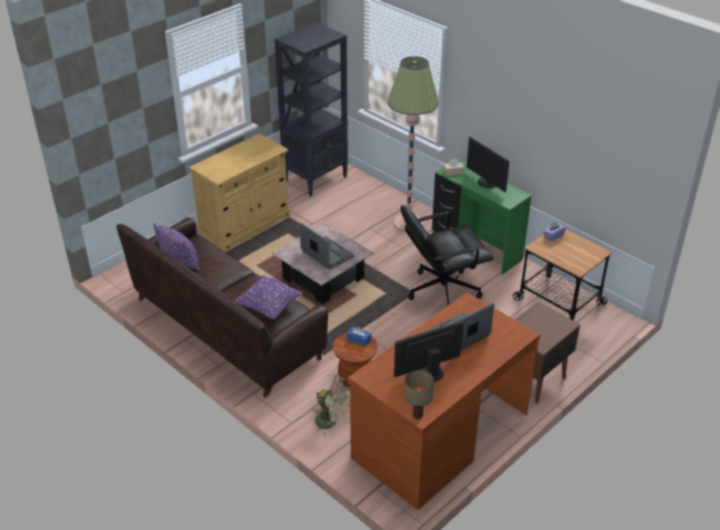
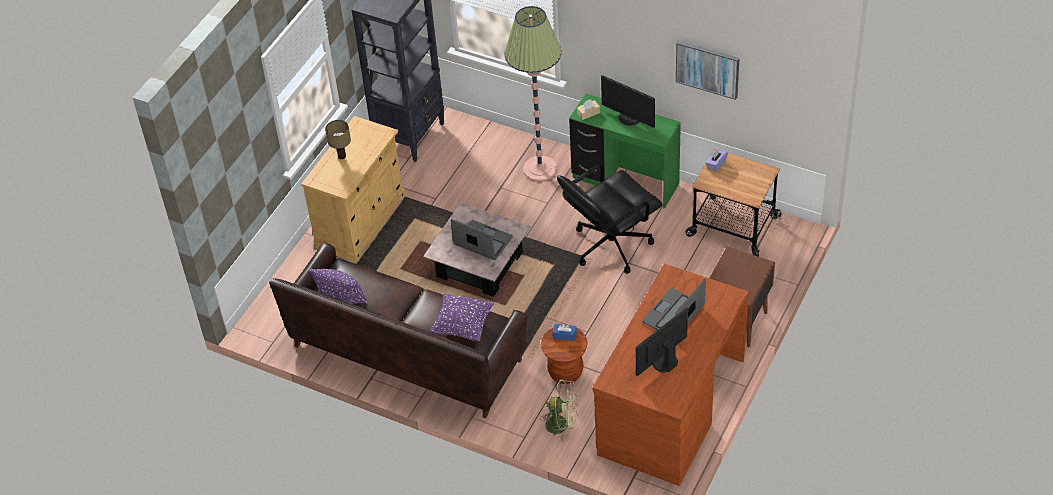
camera: 15 degrees left, 10 degrees up
table lamp [405,370,435,419] -> table lamp moved to [325,120,351,159]
none -> picture [676,41,739,100]

